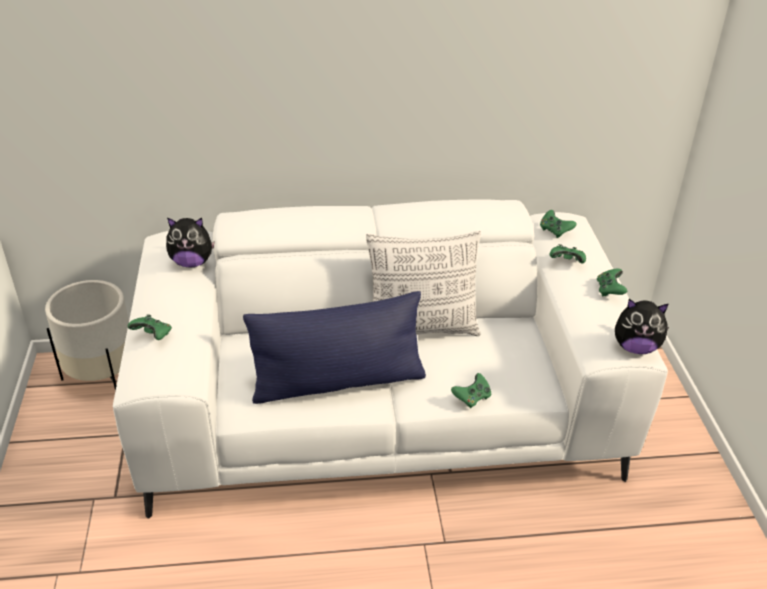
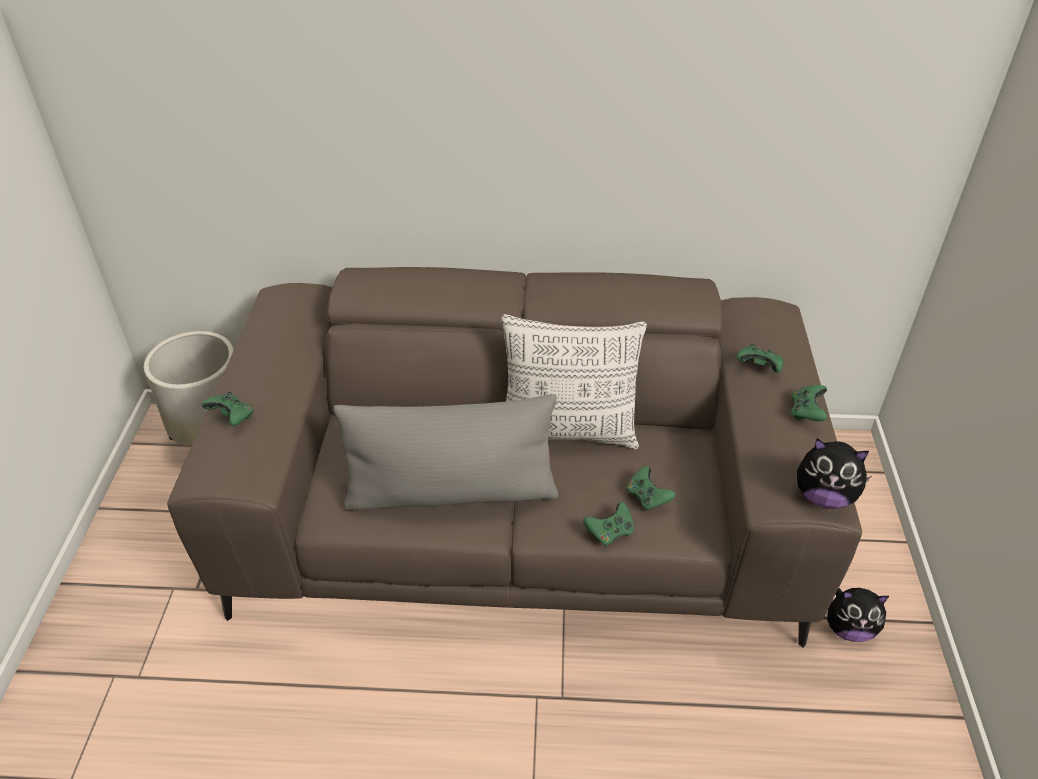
camera: 10 degrees right, 5 degrees up
white sofa [113,200,668,519] -> brown sofa [167,267,862,647]
plush toy [166,218,215,268] -> plush toy moved to [827,588,889,642]
blue pillow [243,291,426,404] -> grey pillow [333,394,558,510]
green game controller [540,210,577,238] -> green game controller moved to [626,466,676,511]

